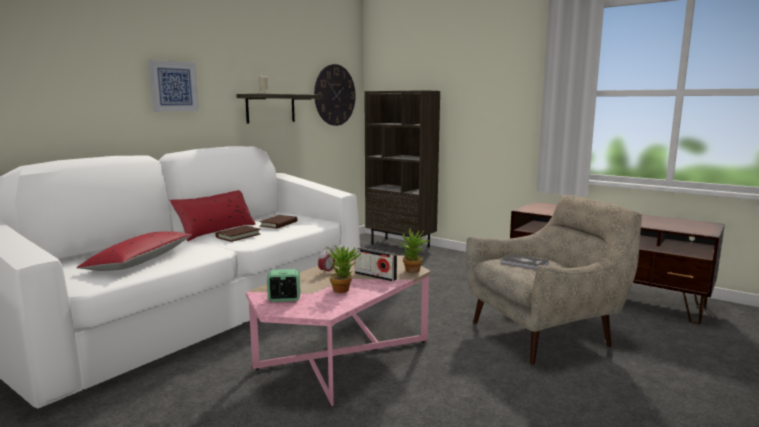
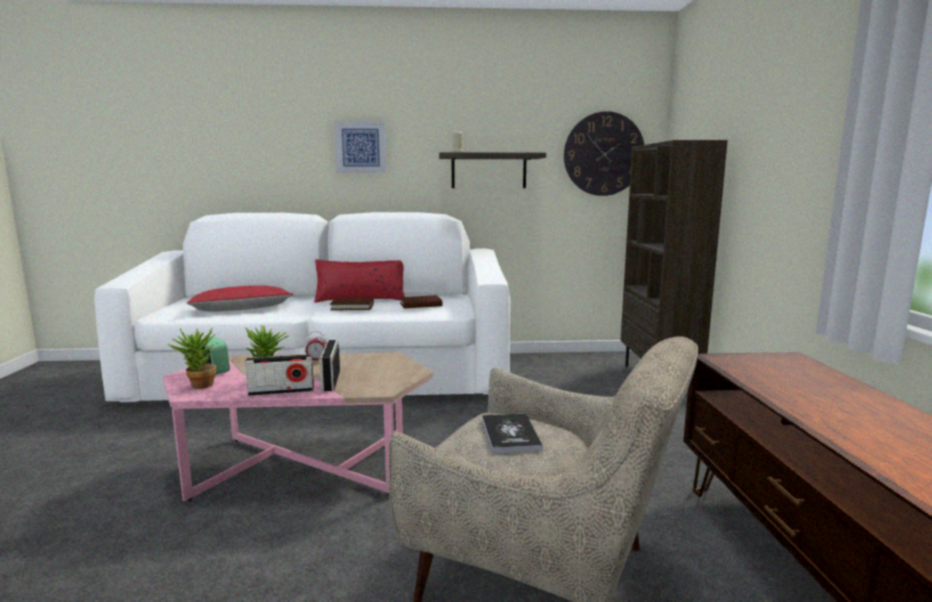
camera: 50 degrees right, 0 degrees up
potted plant [398,229,431,273] -> potted plant moved to [168,328,216,389]
none -> radio [245,354,314,396]

